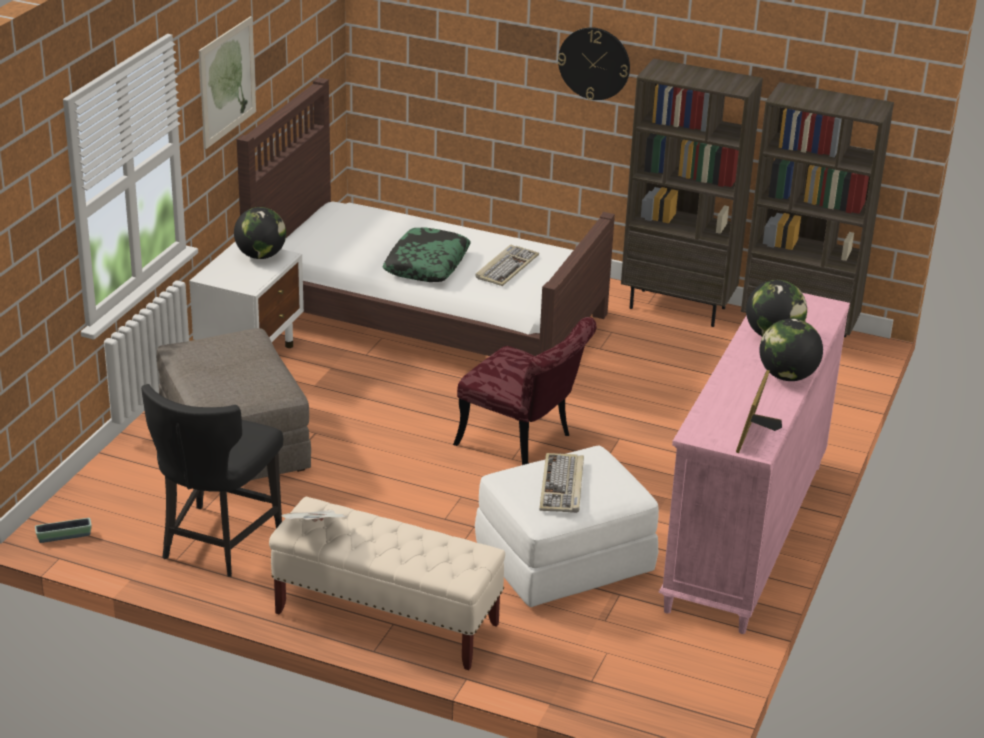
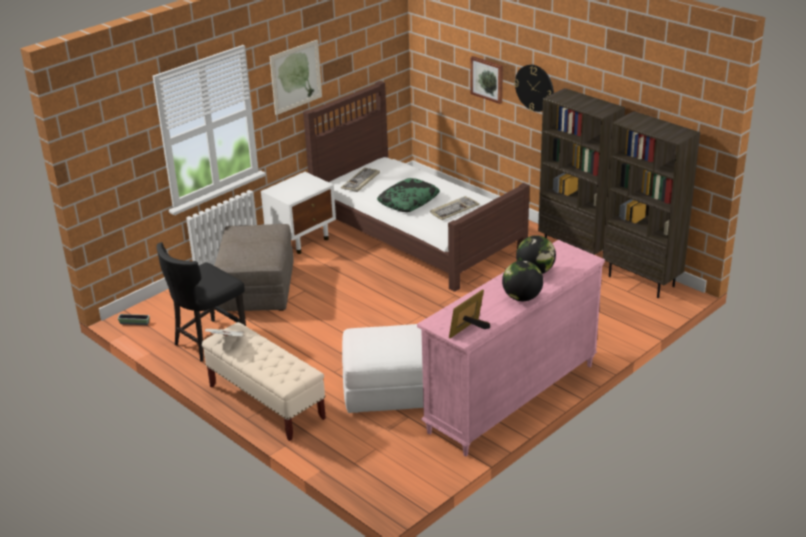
camera: 25 degrees right, 0 degrees up
globe [234,207,286,259] -> none
red chair [453,317,596,465] -> none
keyboard [539,453,584,513] -> keyboard moved to [341,168,380,192]
none -> picture [470,56,503,104]

